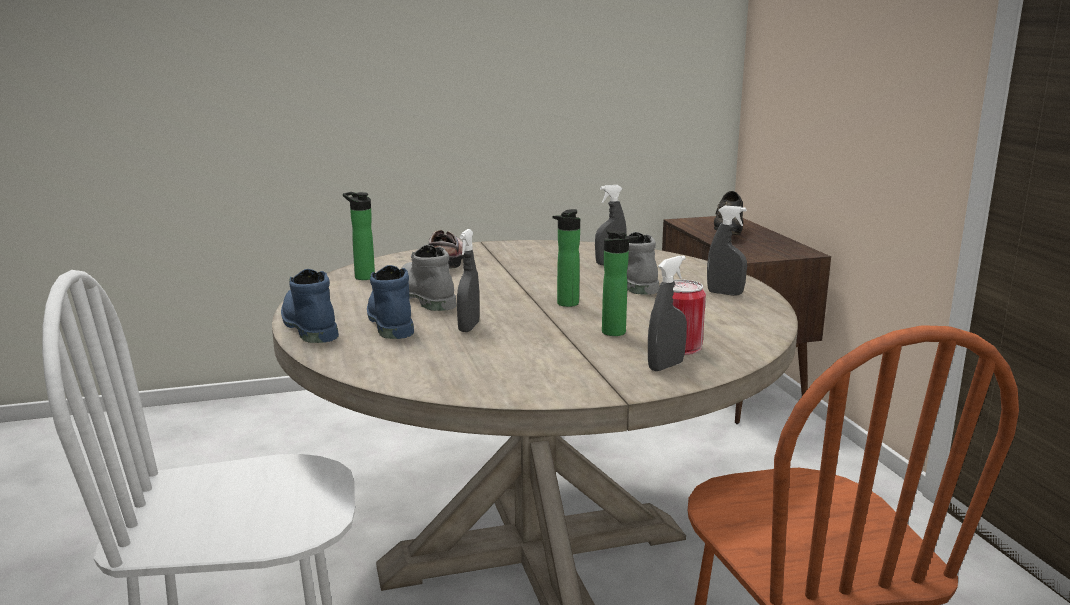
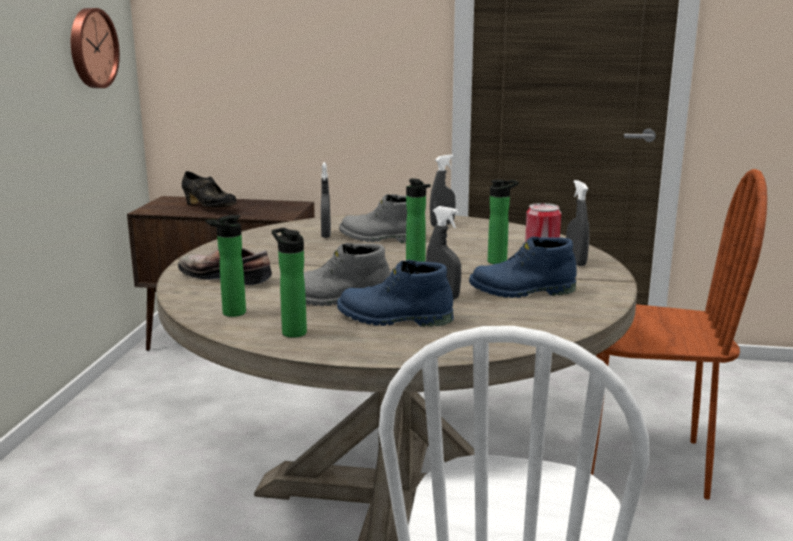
camera: 65 degrees left, 0 degrees up
blue boot [281,269,339,343] -> blue boot moved to [469,237,577,298]
none -> wall clock [71,8,120,88]
none -> bottle [272,228,307,338]

